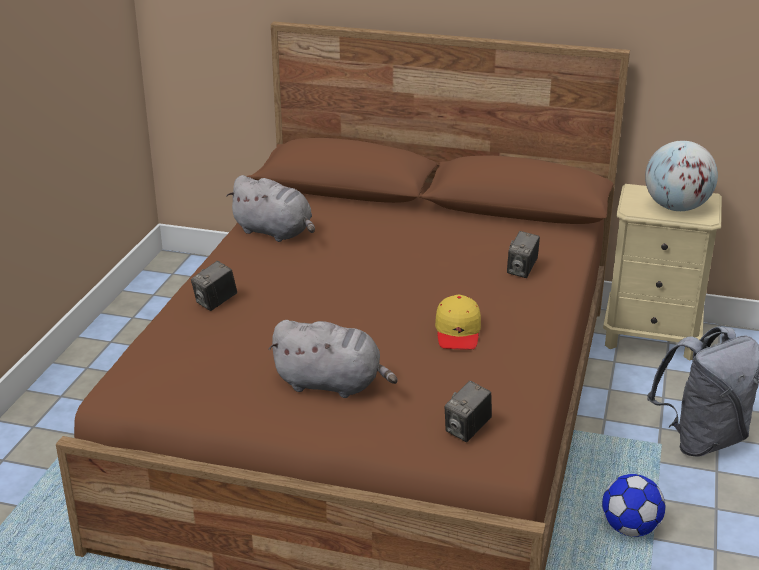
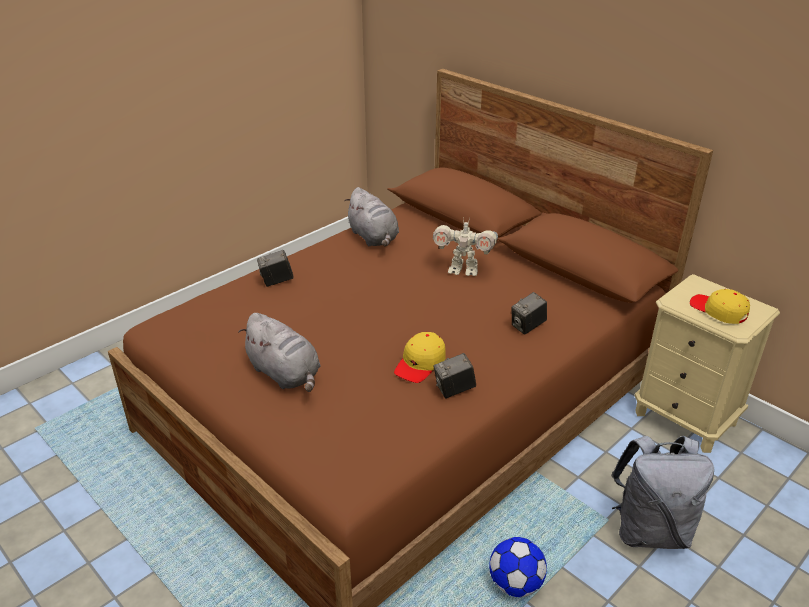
camera: 30 degrees right, 5 degrees up
camera [445,381,492,442] -> camera moved to [434,353,476,398]
globe [645,141,718,211] -> yellow cap [690,289,750,324]
none -> toy robot [433,217,498,276]

